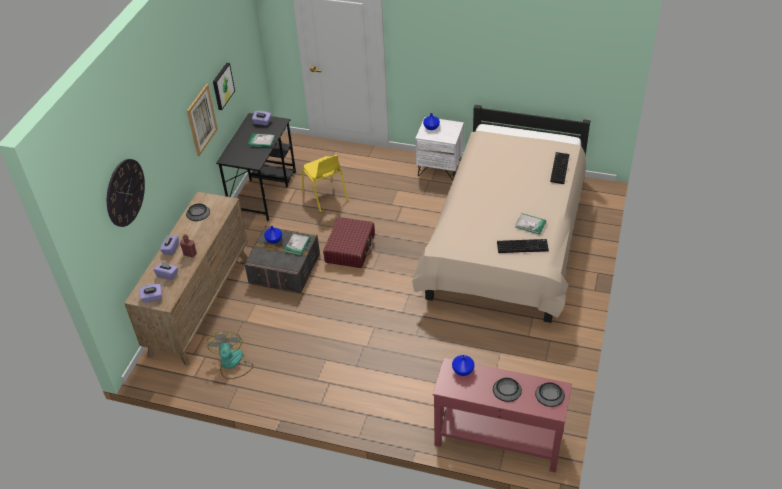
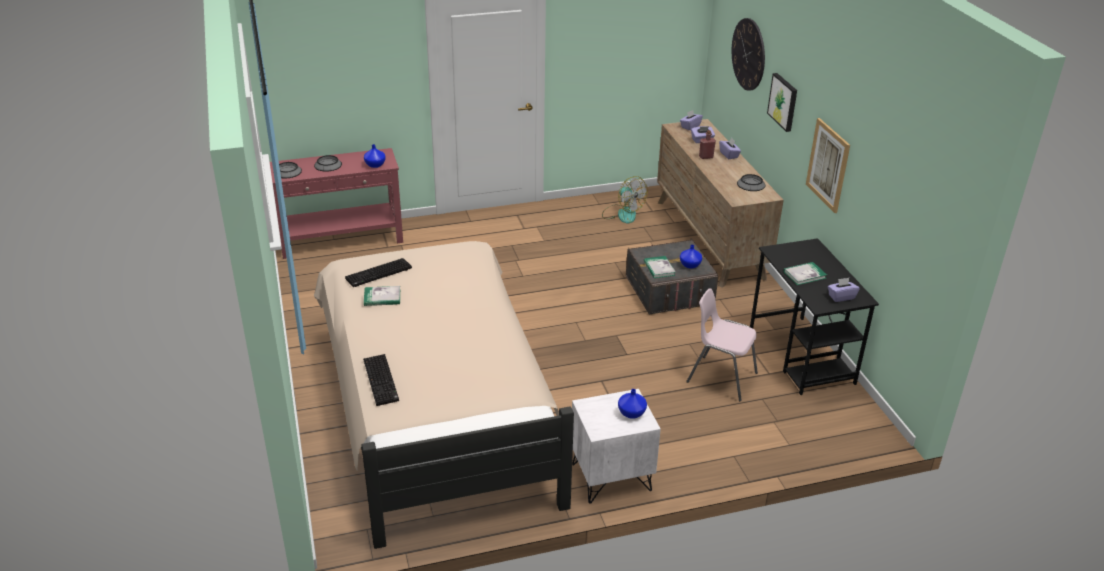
camera: 145 degrees right, 10 degrees down
picture [213,63,235,110] -> picture moved to [767,73,797,132]
yellow chair [302,155,348,213] -> pink chair [686,288,758,401]
red suitcase [323,217,375,268] -> none

